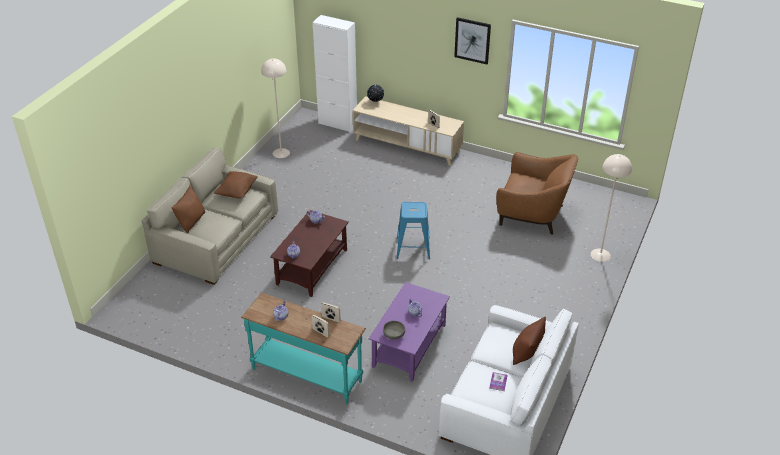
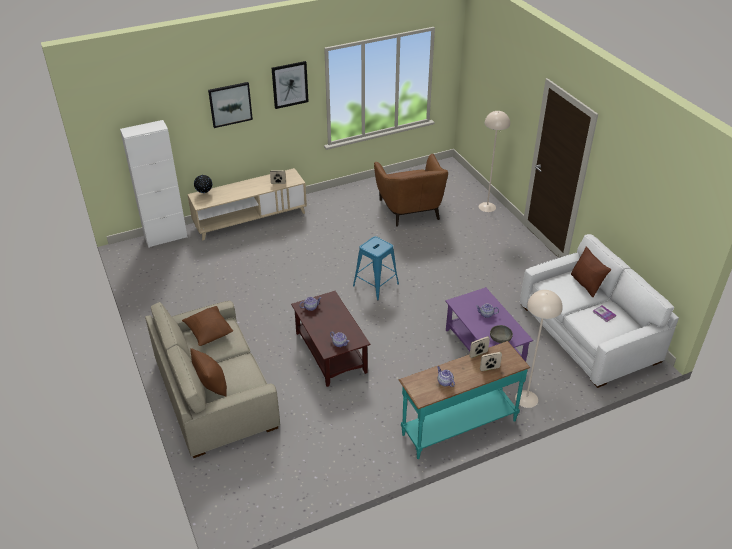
camera: 50 degrees left, 0 degrees up
beige floor lamp [261,59,290,158] -> beige floor lamp moved to [515,290,563,408]
brown armchair [496,152,578,235] -> brown armchair turned 105 degrees clockwise [374,154,448,227]
none -> picture [208,82,253,128]

